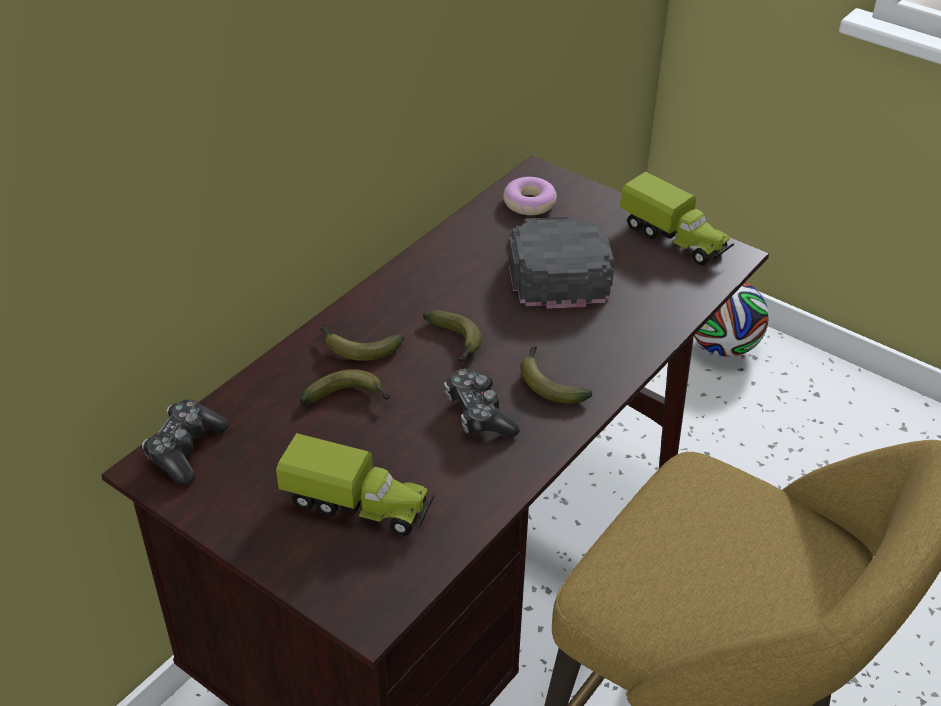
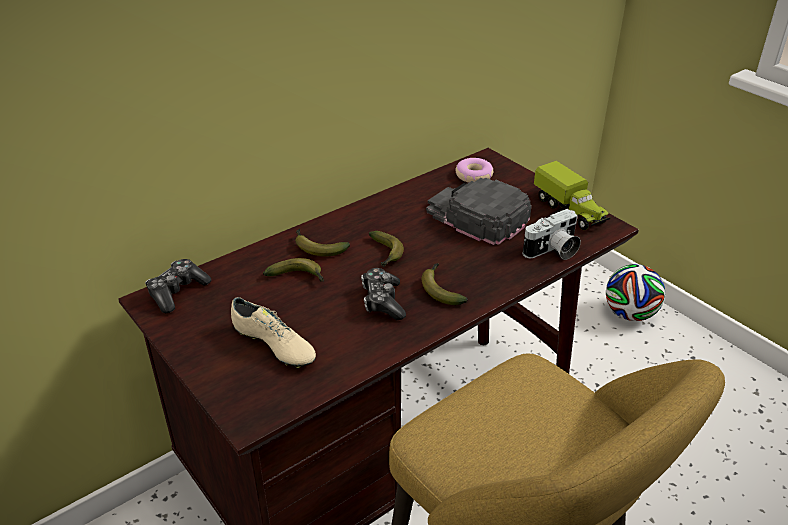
camera: 15 degrees right, 5 degrees down
toy truck [276,433,434,536] -> beige shoe [231,297,316,368]
black cap [509,217,614,309] -> black cap turned 60 degrees counterclockwise [426,178,532,245]
none -> camera [522,209,581,260]

